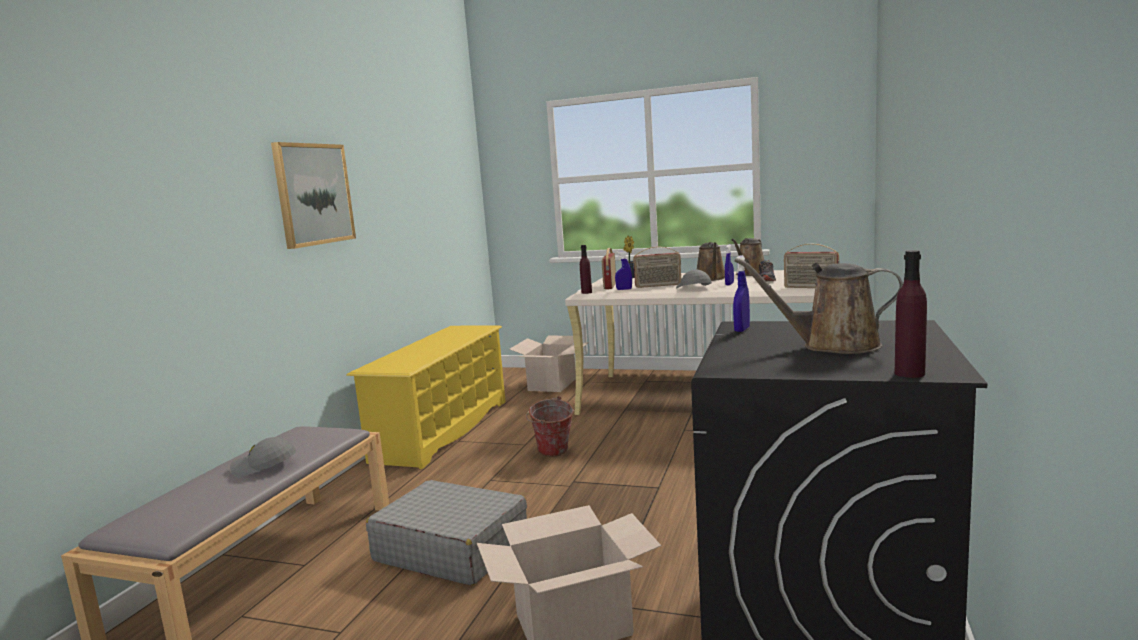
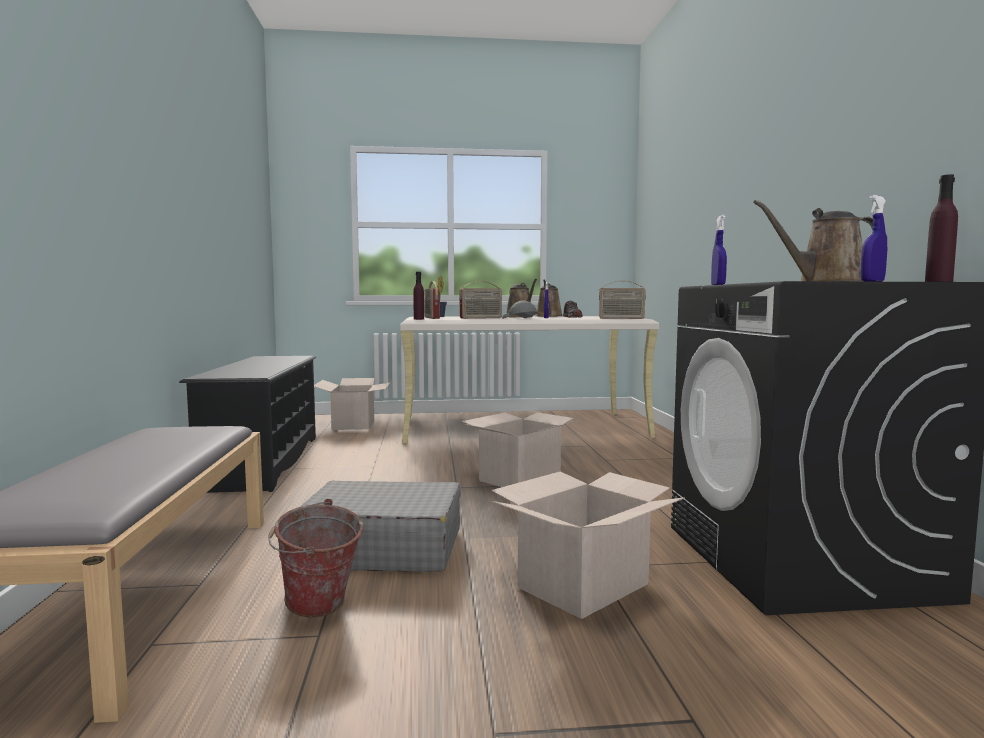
camera: 25 degrees left, 5 degrees down
grey cap [230,437,296,477] -> none
picture [271,142,356,249] -> none
yellow shoe rack [346,325,506,469] -> black shoe rack [179,356,316,493]
bucket [526,396,574,457] -> bucket moved to [268,499,363,617]
blue spray bottle [615,251,632,290] -> blue spray bottle moved to [861,195,887,282]
none -> cardboard box [462,412,581,487]

